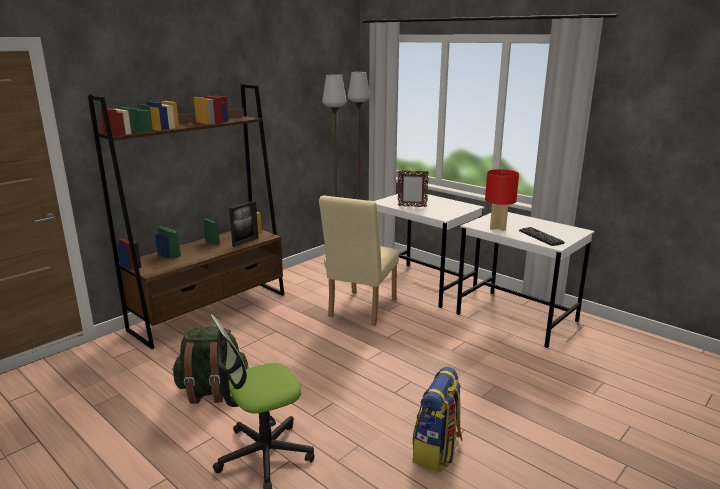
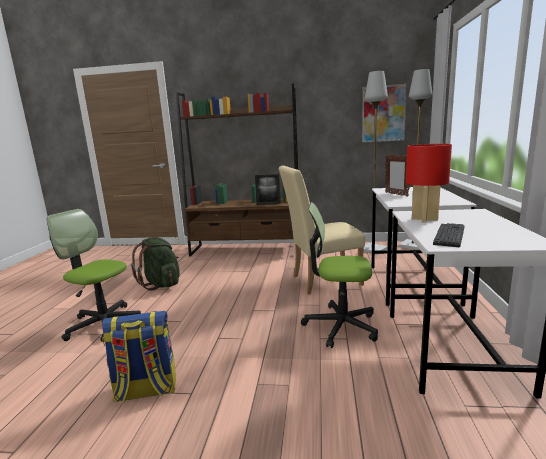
camera: 55 degrees right, 5 degrees down
none -> office chair [301,202,378,348]
none -> picture [362,84,407,143]

